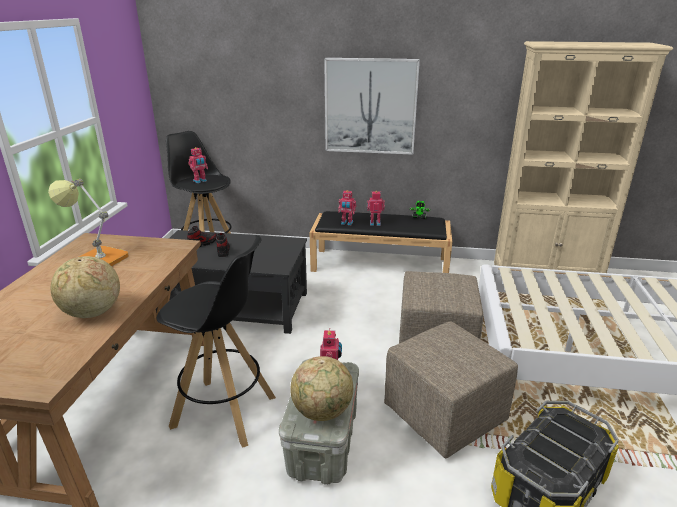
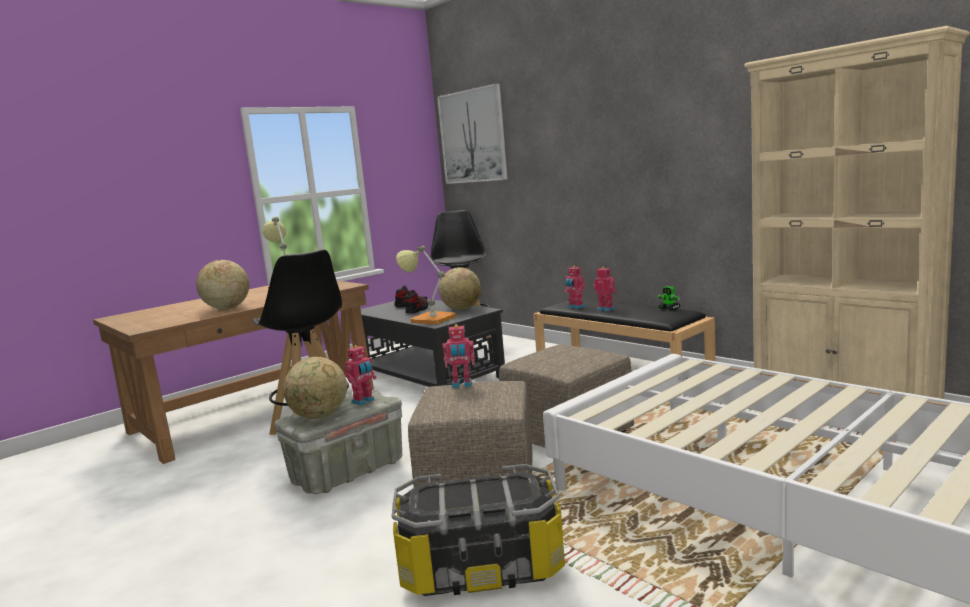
camera: 40 degrees right, 15 degrees down
toy robot [188,147,208,183] -> toy robot moved to [443,324,475,388]
picture [324,58,420,155] -> picture moved to [437,83,508,184]
none -> table lamp [396,246,456,324]
none -> globe [439,267,481,310]

